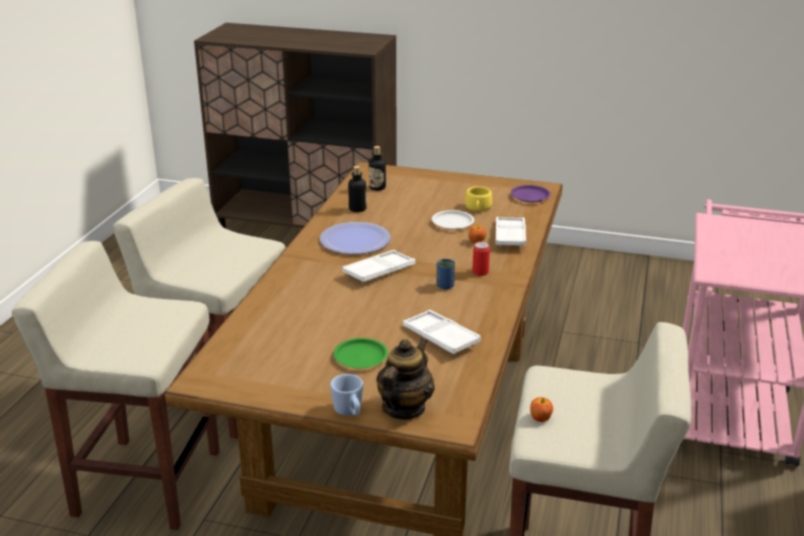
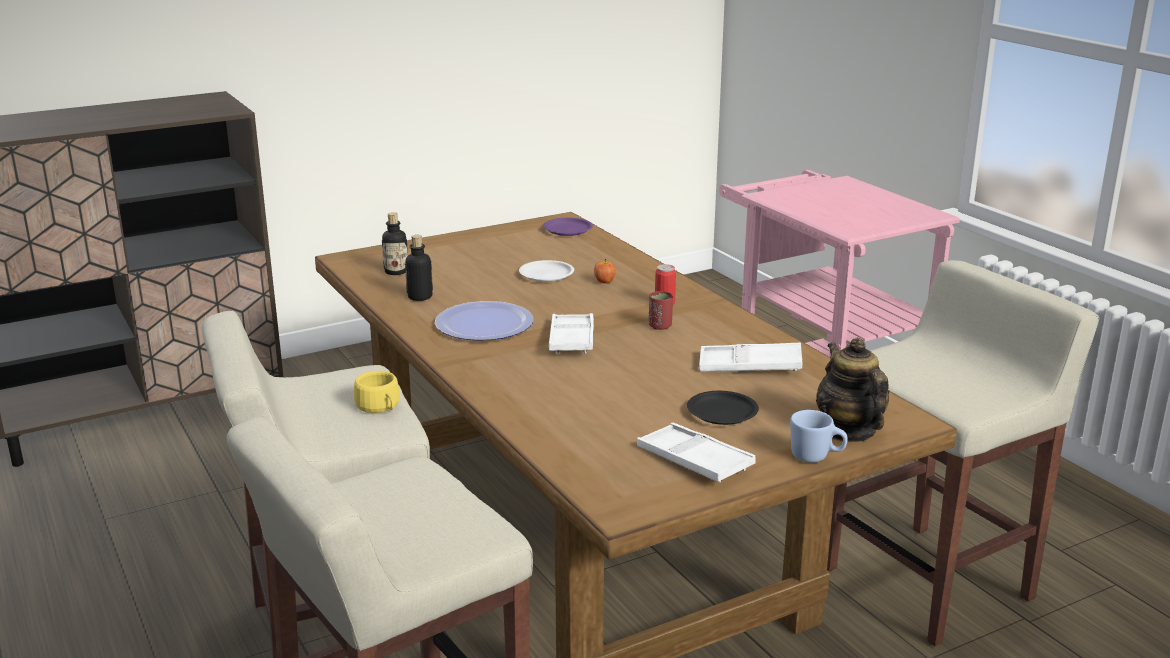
camera: 45 degrees left, 5 degrees down
green plate [334,338,388,368] -> black plate [687,391,759,425]
blue cup [436,259,455,289] -> red cup [649,291,673,330]
yellow cup [465,186,492,211] -> yellow cup moved to [354,371,400,413]
white tray [496,217,526,248] -> white tray moved to [637,423,755,482]
apple [530,397,553,422] -> none

